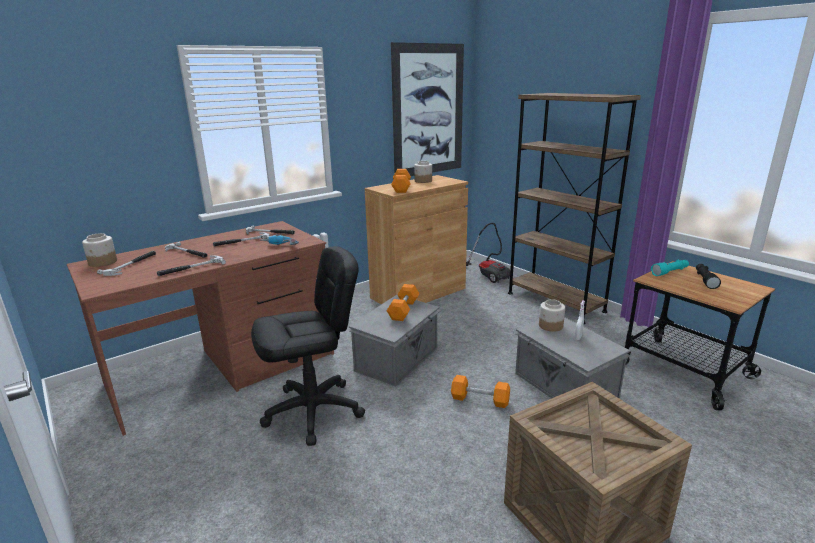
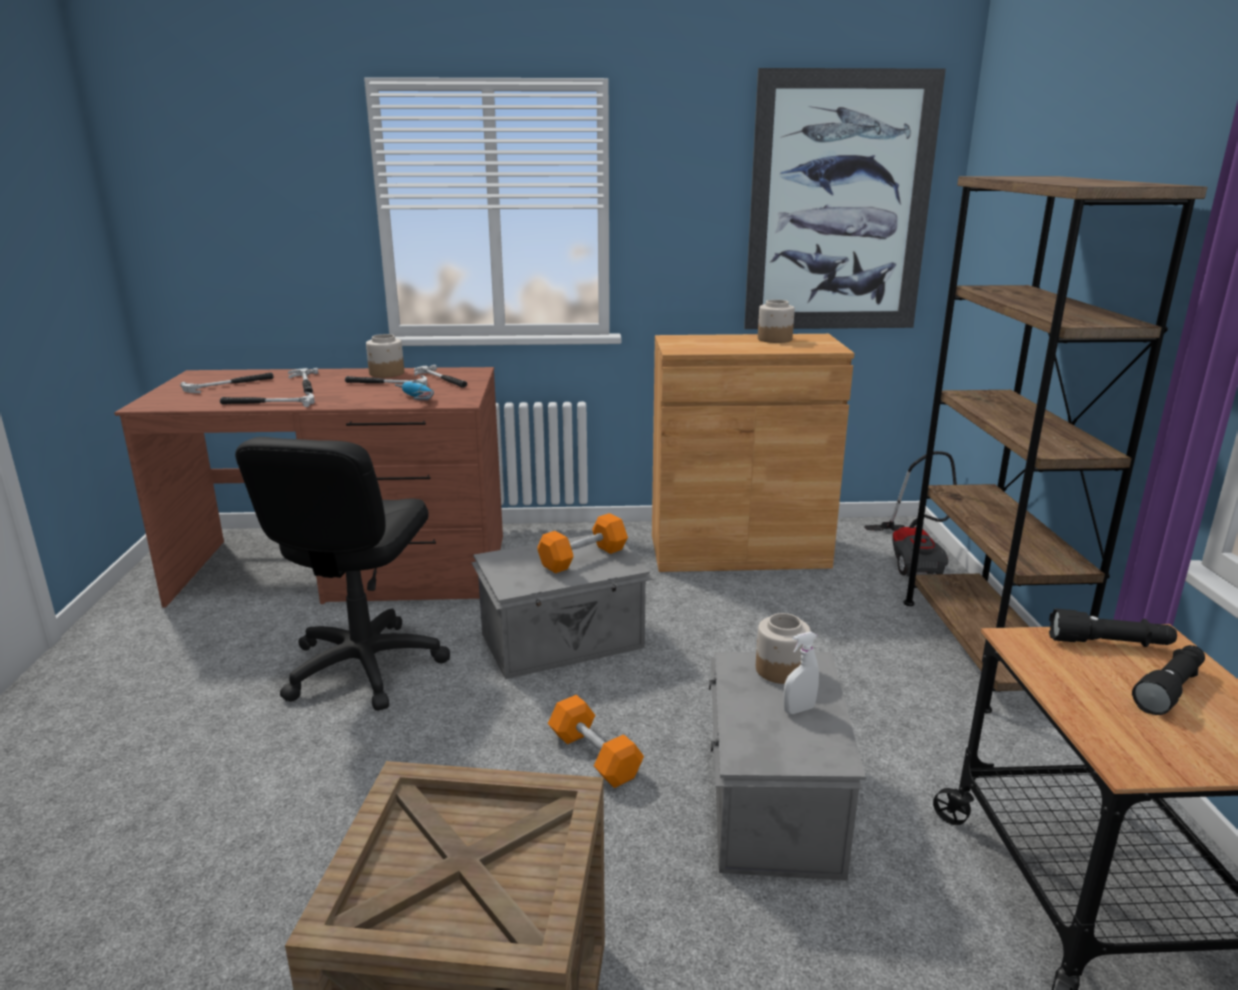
camera: 35 degrees right, 0 degrees up
jar [82,233,117,267] -> jar moved to [366,334,404,378]
black office chair [251,246,365,446] -> black office chair turned 90 degrees clockwise [235,437,450,711]
orange dumbbell [391,169,411,193] -> none
turquoise flashlight [651,260,689,276] -> black flashlight [1049,608,1177,647]

